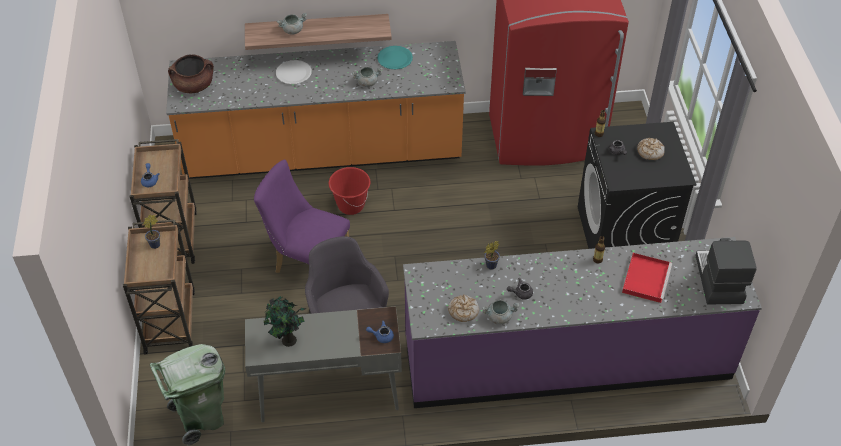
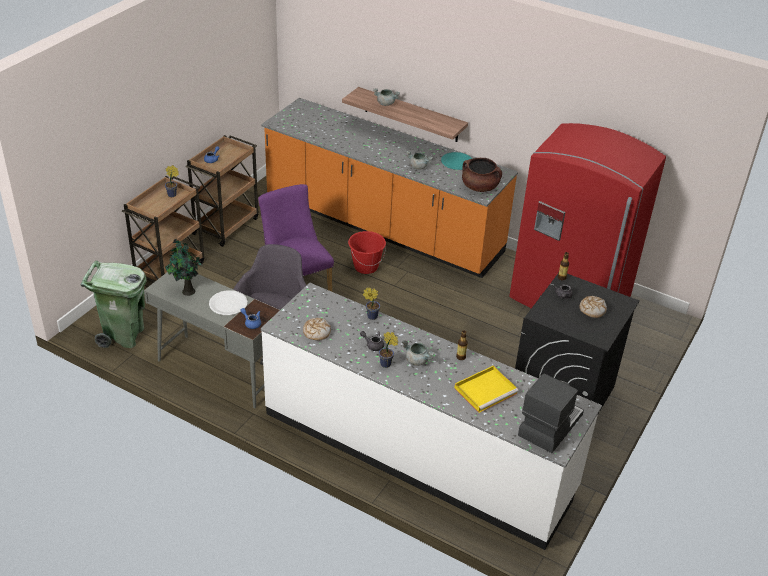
camera: 35 degrees right, 10 degrees down
brown cooking pot [168,54,214,93] -> brown cooking pot moved to [462,158,502,192]
white plate [276,60,312,84] -> white plate moved to [209,290,248,315]
purple counter [403,237,762,408] -> white counter [261,283,602,550]
grey cooking pot [482,300,520,325] -> grey cooking pot moved to [402,340,435,366]
red tray [622,253,672,303] -> yellow tray [455,366,519,413]
none -> potted plant [379,332,398,368]

